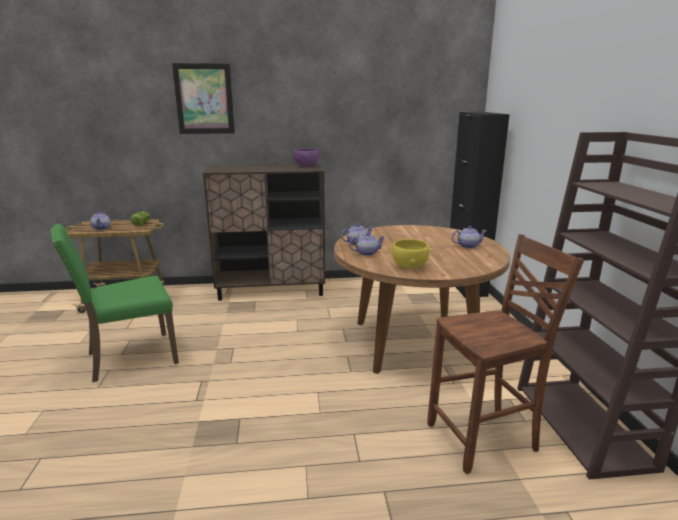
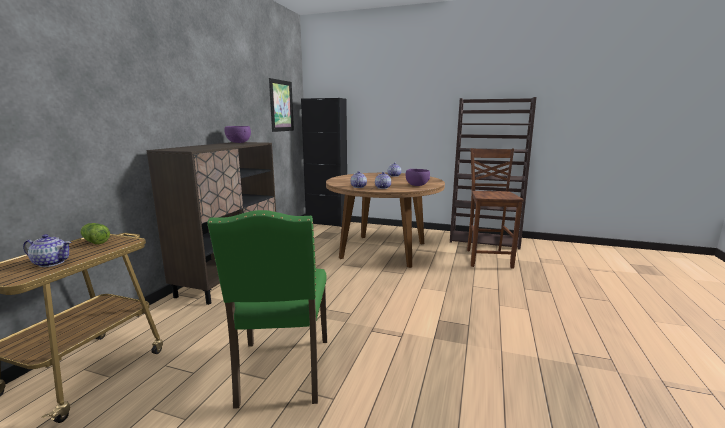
camera: 65 degrees left, 5 degrees down
picture [172,63,235,134] -> picture moved to [269,78,294,132]
yellow bowl [392,239,431,268] -> purple bowl [406,169,430,186]

